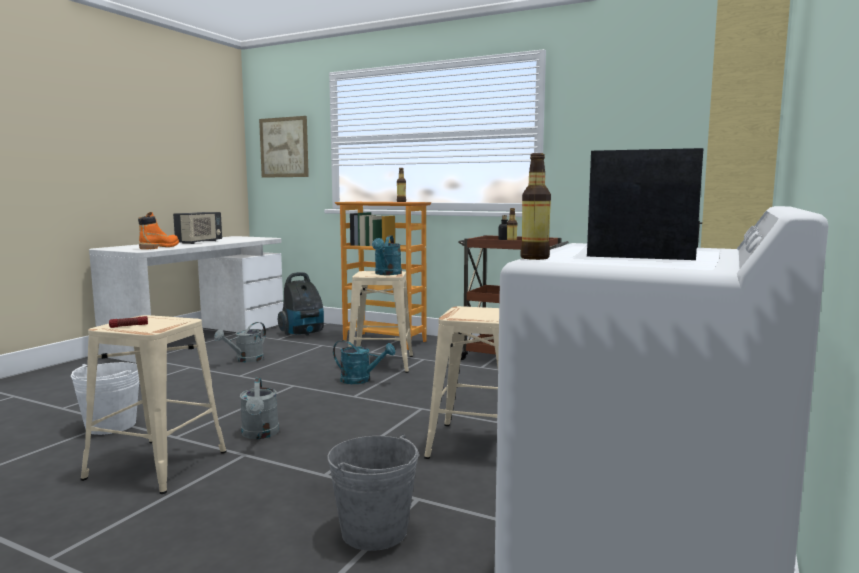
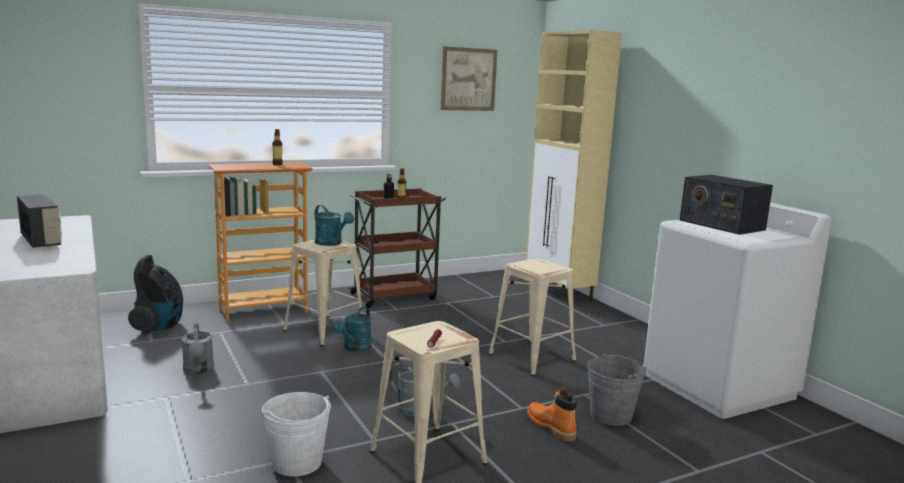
camera: 55 degrees left, 5 degrees up
orange boot [138,212,179,249] -> orange boot moved to [527,387,577,441]
picture [259,116,309,178] -> picture moved to [440,46,497,111]
turquoise watering can [333,340,395,384] -> turquoise watering can turned 150 degrees clockwise [332,306,372,351]
bottle [520,153,551,260] -> none

